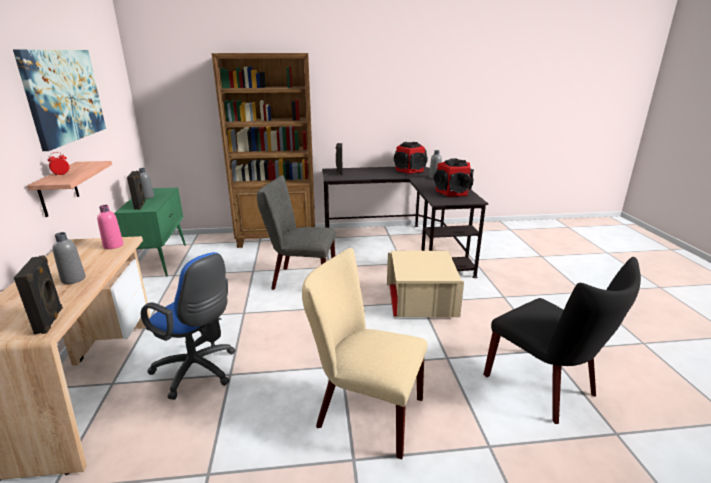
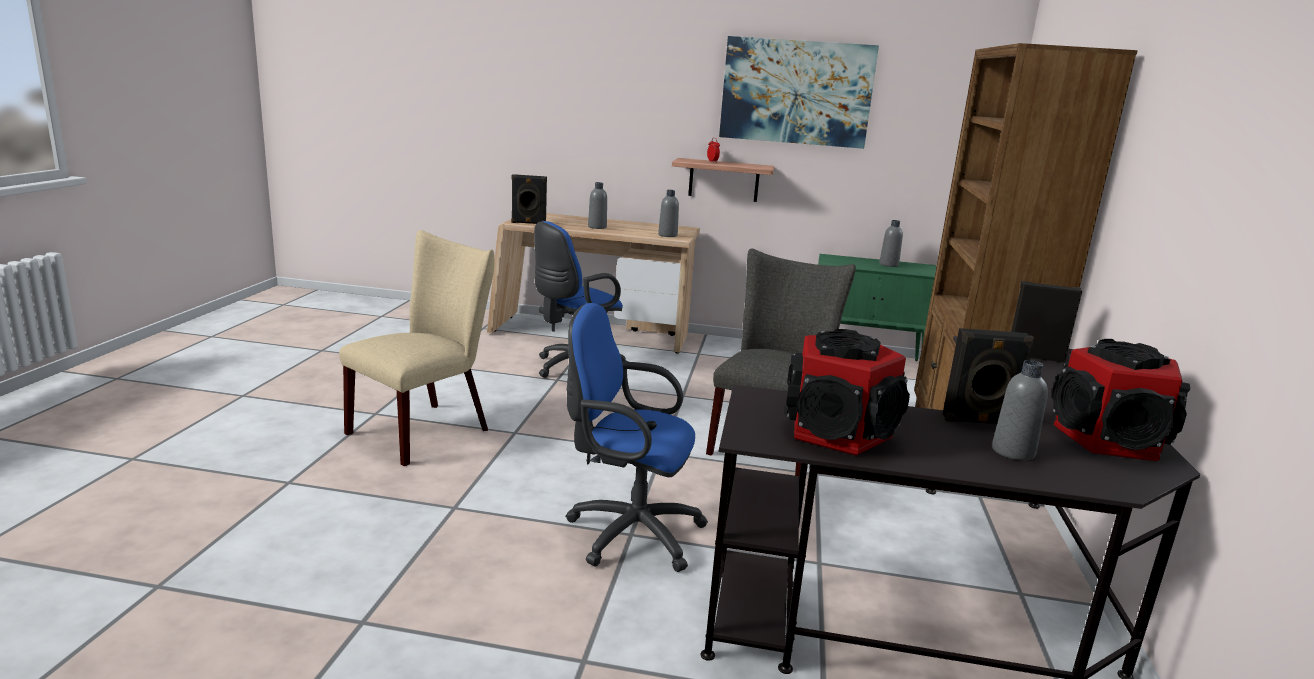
camera: 105 degrees right, 5 degrees down
pink bottle [97,205,123,249] -> grey bottle [658,190,679,237]
black speaker [127,171,145,210] -> black speaker moved to [943,328,1034,424]
beige storage box [387,251,464,317] -> blue office chair [566,303,708,572]
black chair [483,257,641,424] -> none

